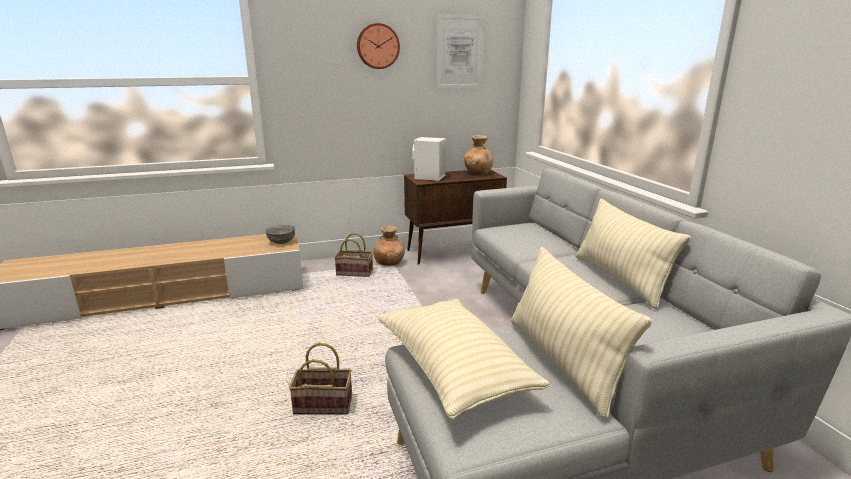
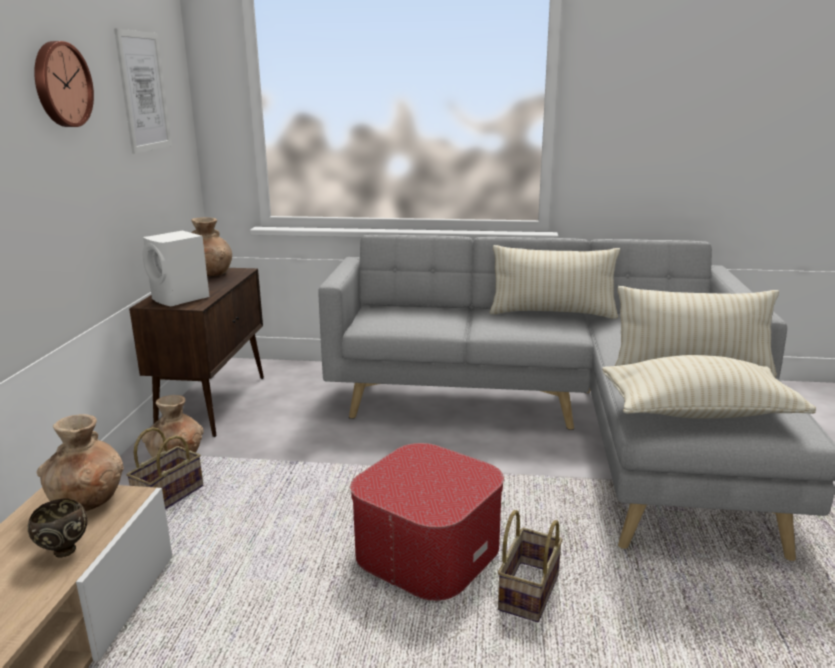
camera: 65 degrees left, 0 degrees up
grey bowl [265,224,295,244] -> brown vase [36,414,123,511]
none -> brown bowl [28,498,88,557]
none -> ottoman [350,443,504,601]

